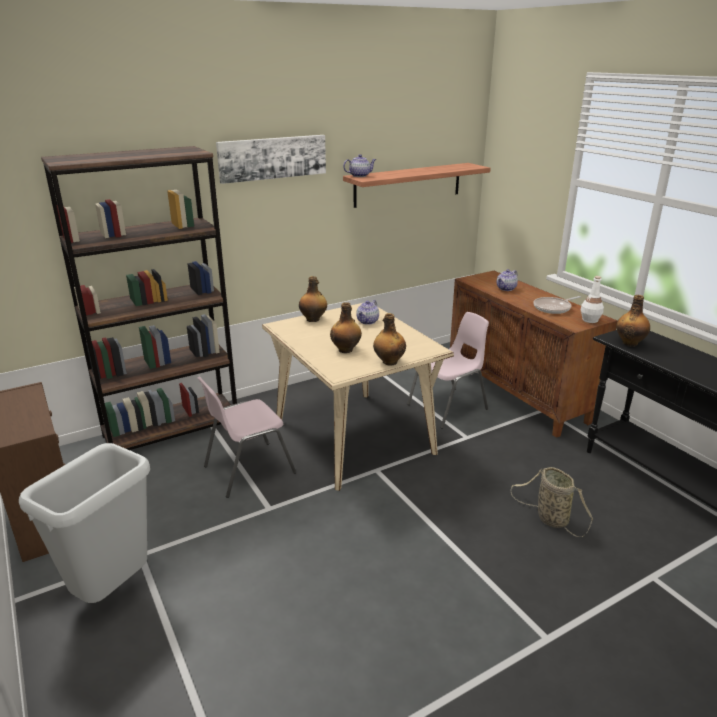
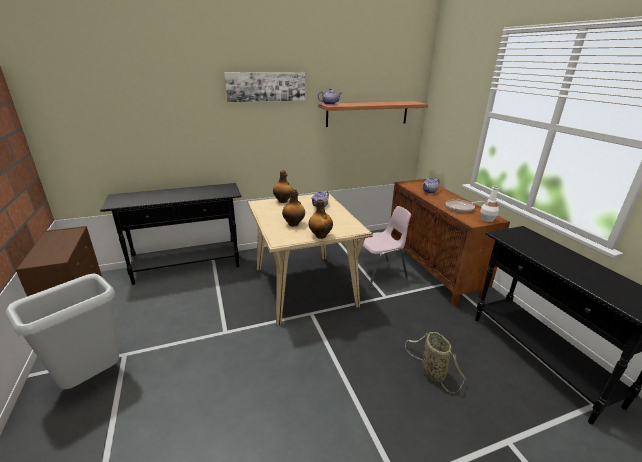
camera: 10 degrees right, 0 degrees up
brown bookcase [41,146,237,450] -> black console table [100,183,241,285]
pink chair [197,377,297,498] -> none
bottle [616,295,650,347] -> none

